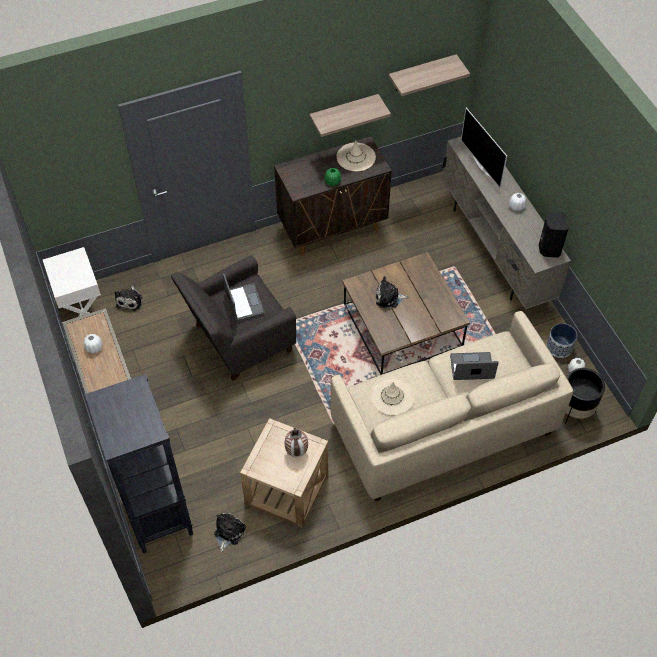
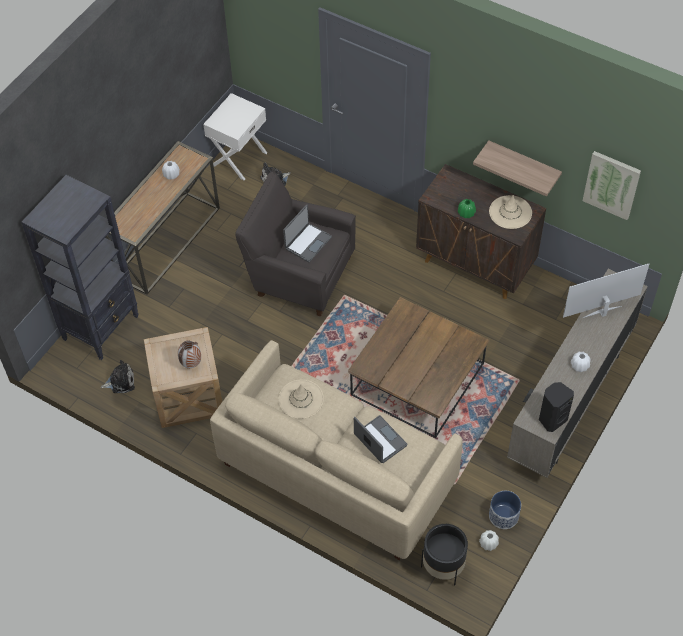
camera: 55 degrees right, 0 degrees up
plush toy [376,276,409,308] -> none
shelf [389,54,470,96] -> picture [583,151,641,220]
television [461,108,507,188] -> television turned 45 degrees clockwise [563,264,649,318]

